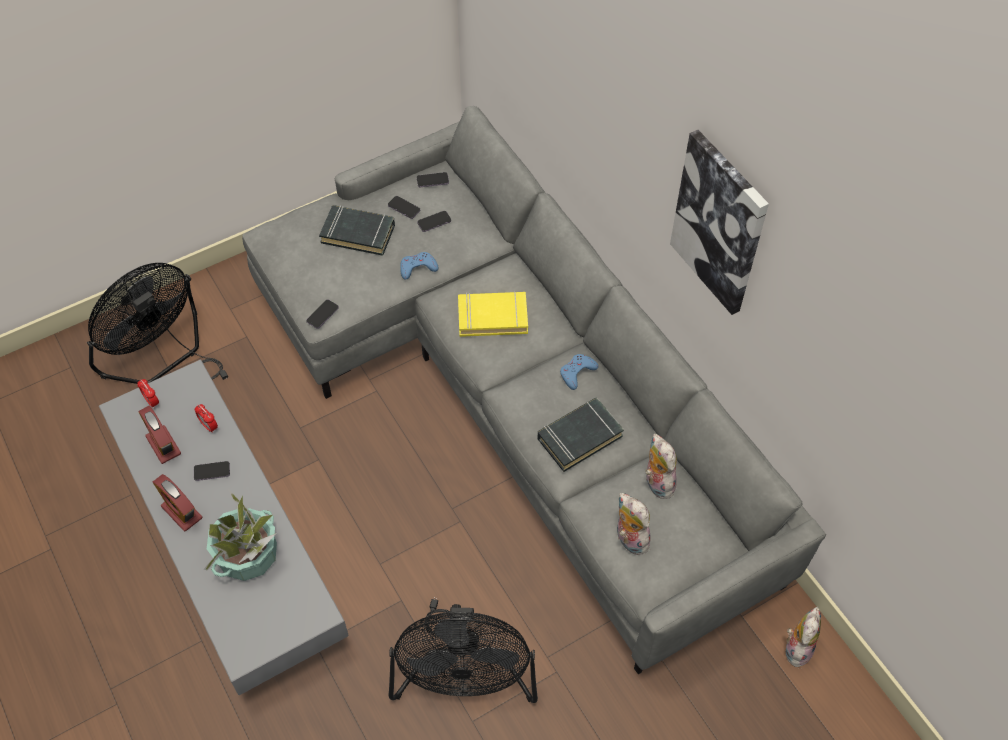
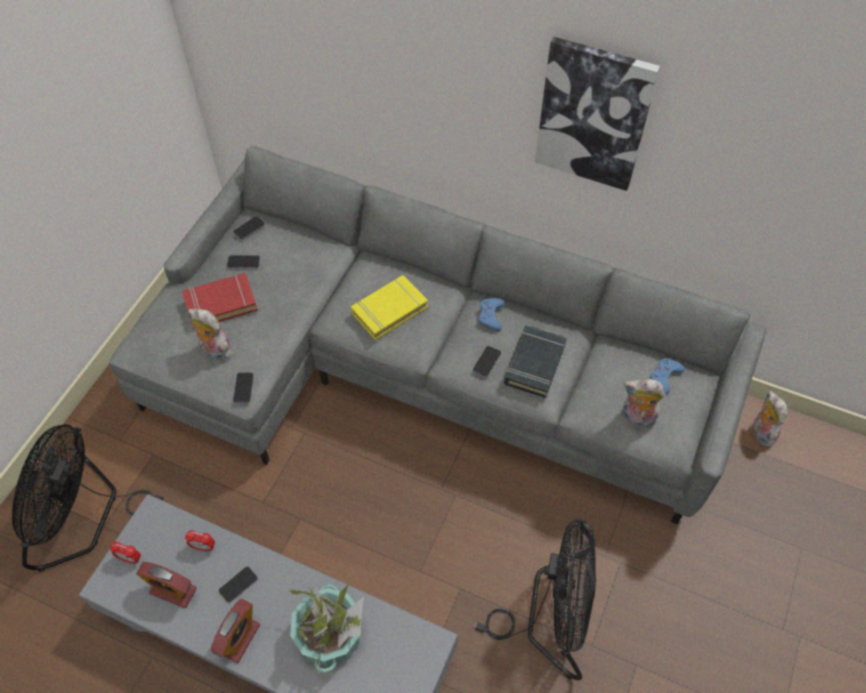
camera: 35 degrees left, 0 degrees up
alarm clock [153,474,202,532] -> alarm clock turned 75 degrees counterclockwise [210,599,260,663]
black book [319,205,395,256] -> red book [182,273,258,330]
black fan [389,598,538,703] -> black fan turned 45 degrees counterclockwise [475,519,596,680]
blue game controller [400,252,438,280] -> blue game controller moved to [650,358,685,395]
phone [417,211,451,232] -> phone moved to [473,346,501,377]
plush toy [645,434,677,499] -> plush toy moved to [188,309,234,361]

